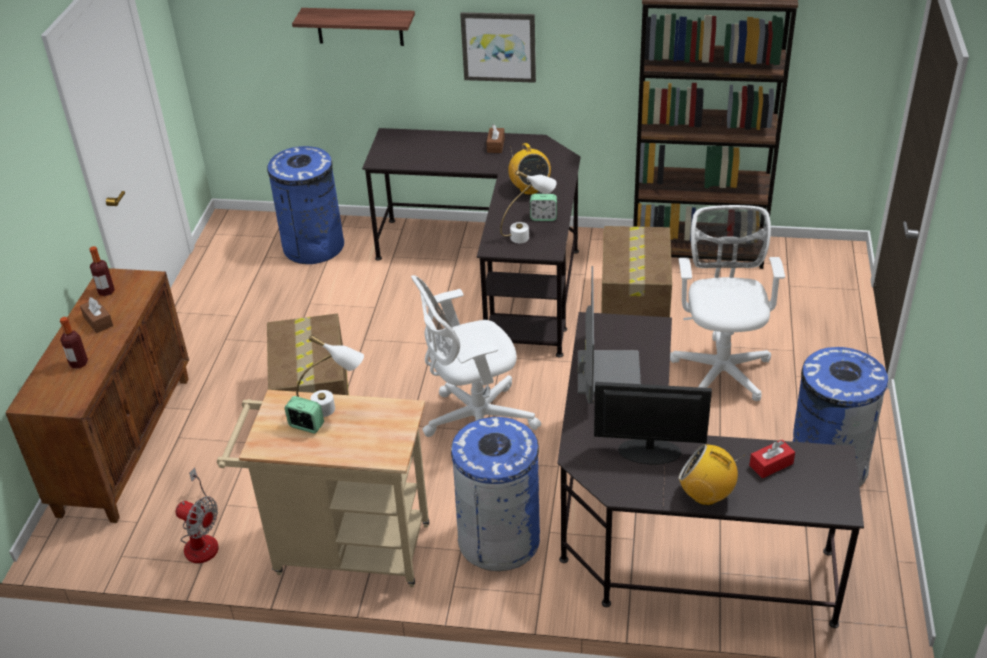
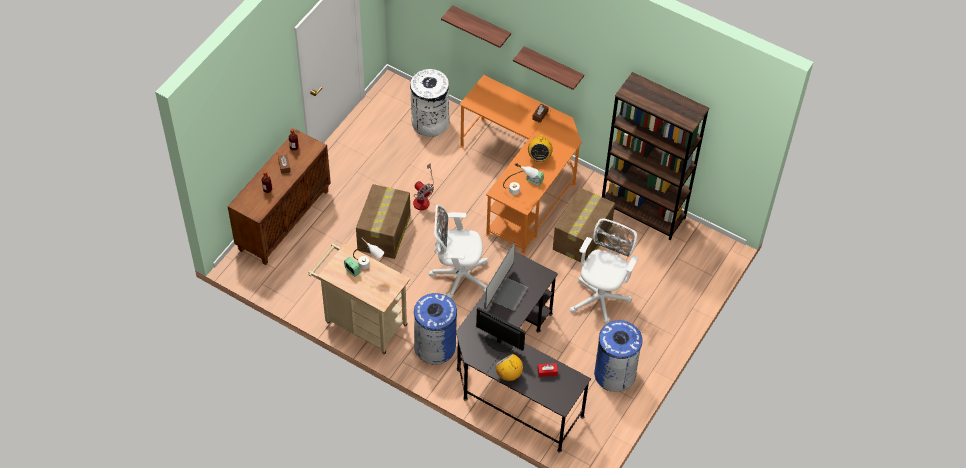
camera: 20 degrees right, 15 degrees up
fan [176,467,219,563] -> fan moved to [413,163,434,210]
blue trash can [267,146,344,264] -> white trash can [410,69,449,137]
black desk [362,128,580,357] -> orange desk [459,75,582,255]
picture [460,12,536,83] -> shelf [513,46,584,90]

